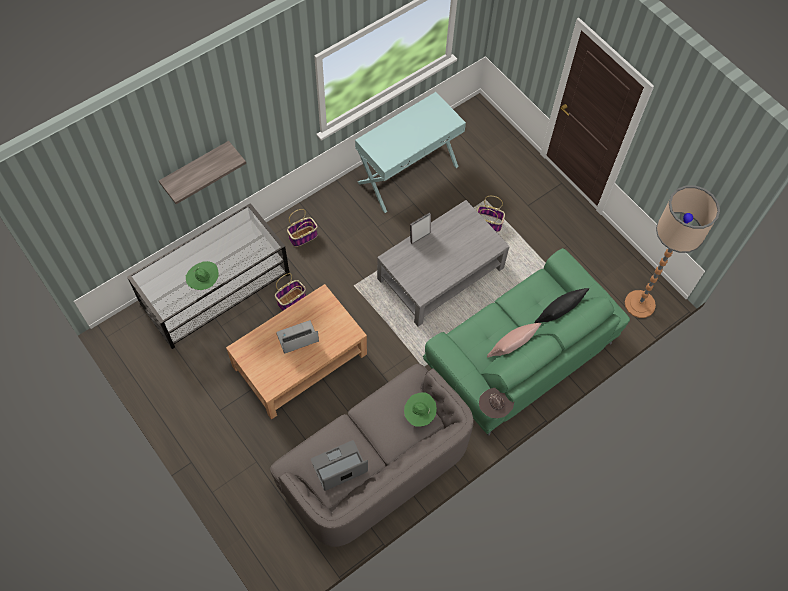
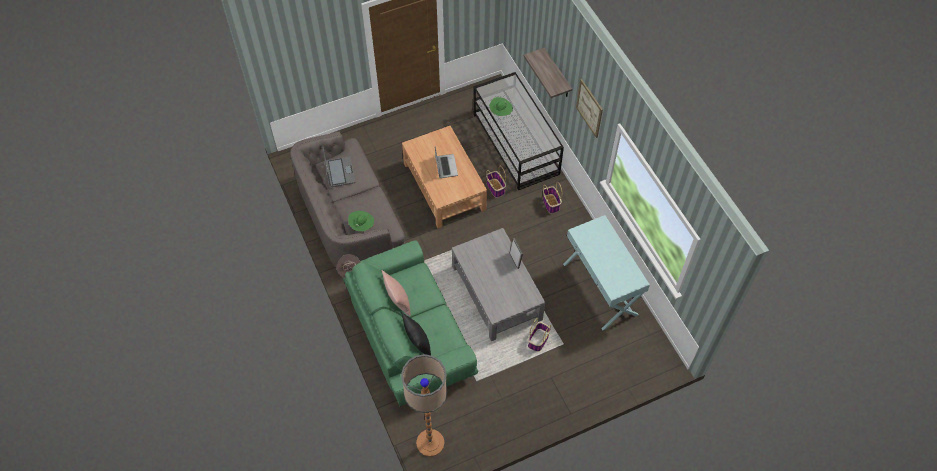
camera: 105 degrees right, 5 degrees down
none -> picture [576,79,603,138]

